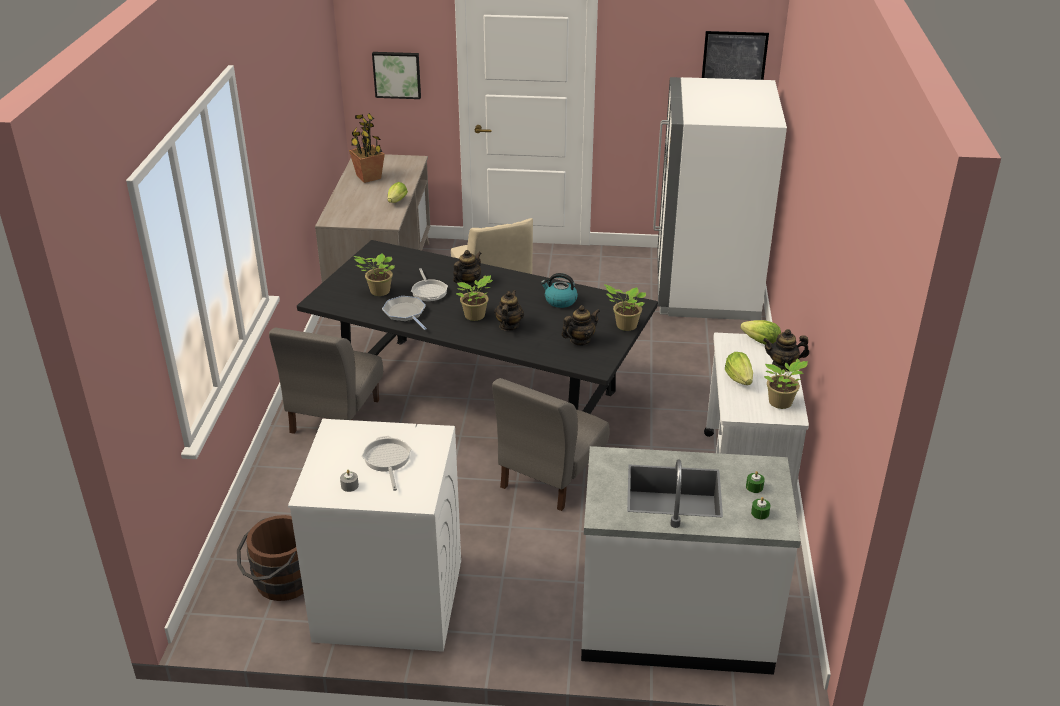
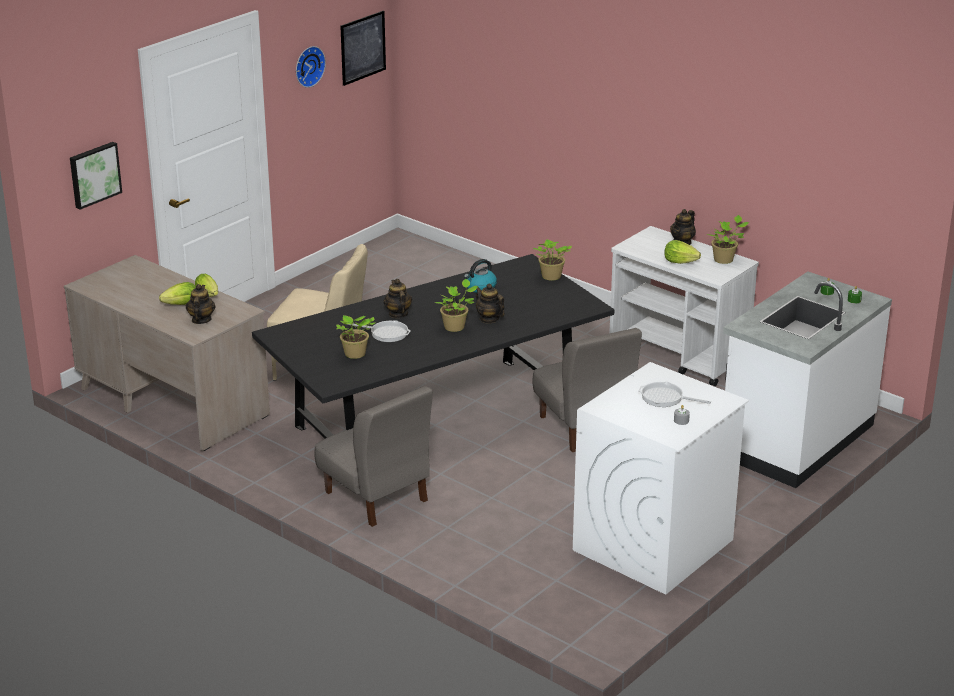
camera: 55 degrees left, 5 degrees down
brown bucket [237,515,304,601] -> none
potted plant [349,113,385,183] -> none
frying pan [382,296,427,330] -> none
teapot [561,305,600,345] -> teapot moved to [186,284,216,324]
white fridge [653,77,787,320] -> none
lettuce [740,320,781,345] -> lettuce moved to [159,282,196,305]
none -> wall clock [296,46,326,88]

